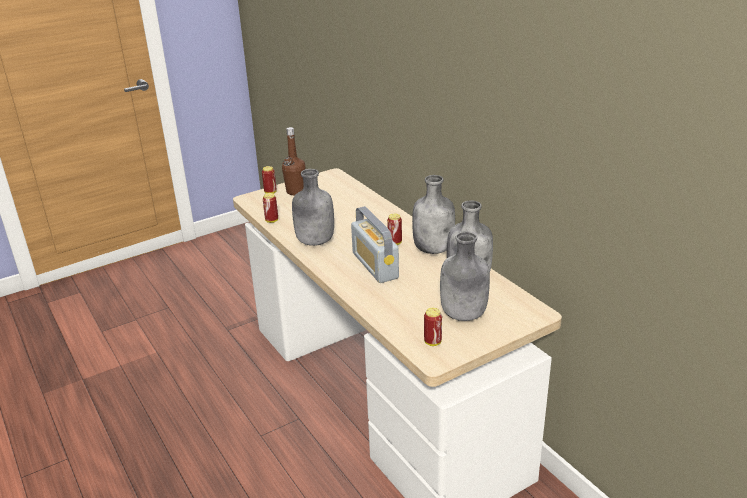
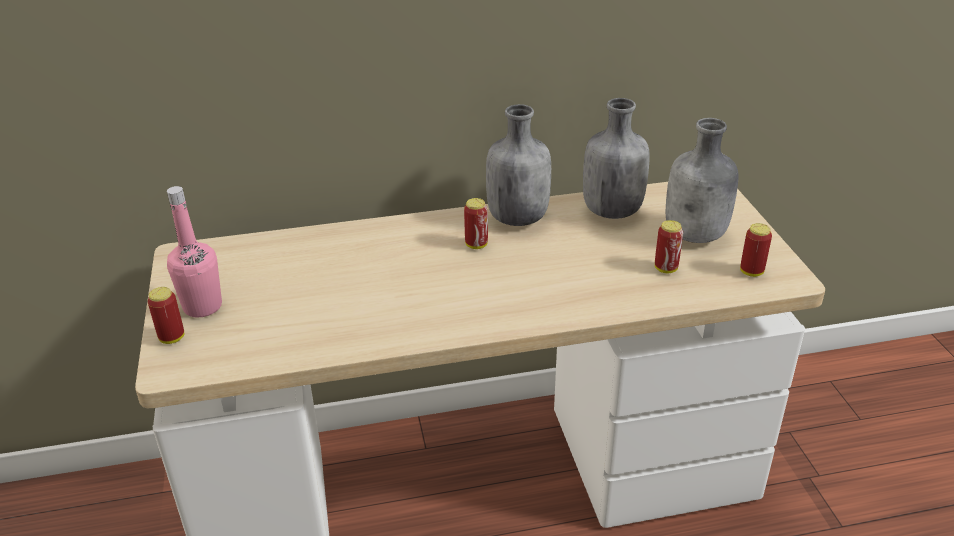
camera: 70 degrees left, 5 degrees up
can [263,193,278,223] -> can moved to [655,220,683,273]
brown bottle [282,127,306,195] -> pink bottle [167,186,222,318]
grey bottle [292,169,334,246] -> none
radio [351,206,399,283] -> none

